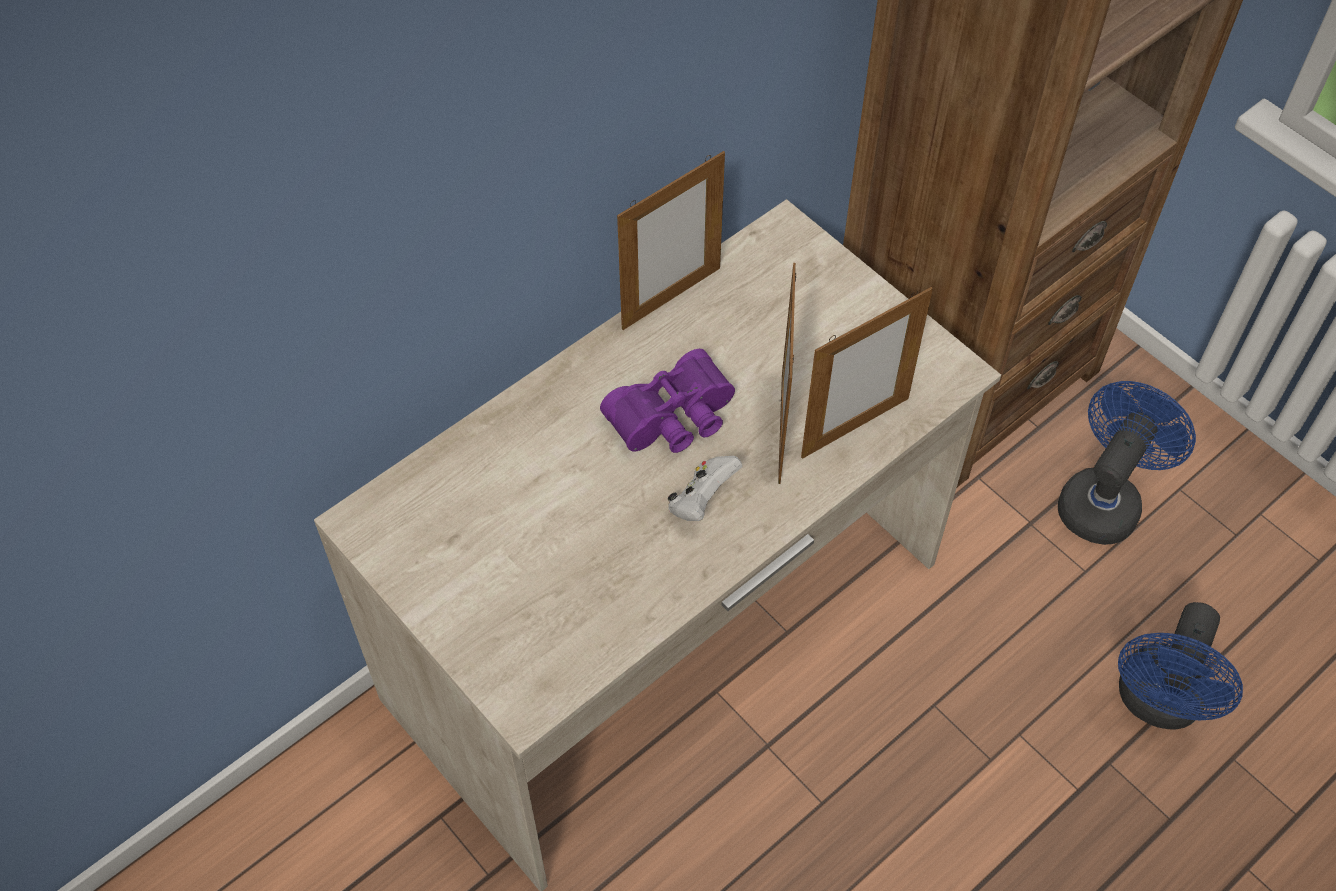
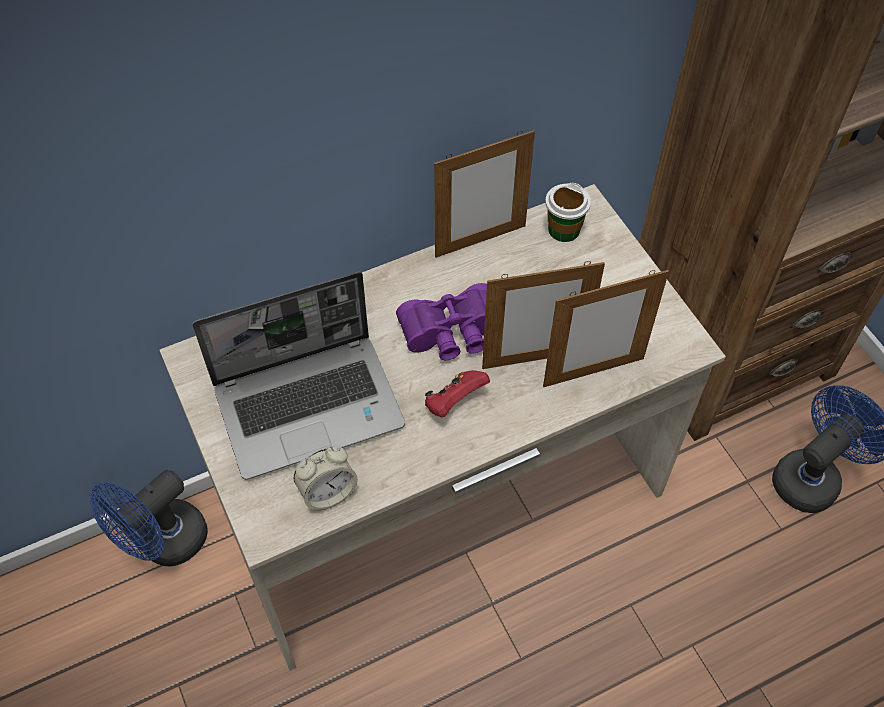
camera: 15 degrees right, 0 degrees up
white game controller [668,456,742,521] -> red game controller [425,370,490,417]
picture frame [778,263,796,484] -> picture frame turned 120 degrees counterclockwise [482,261,605,369]
blue fan [1118,602,1243,730] -> blue fan moved to [90,470,208,566]
none -> laptop [192,272,405,480]
none -> alarm clock [294,445,358,510]
none -> cup [545,183,591,242]

